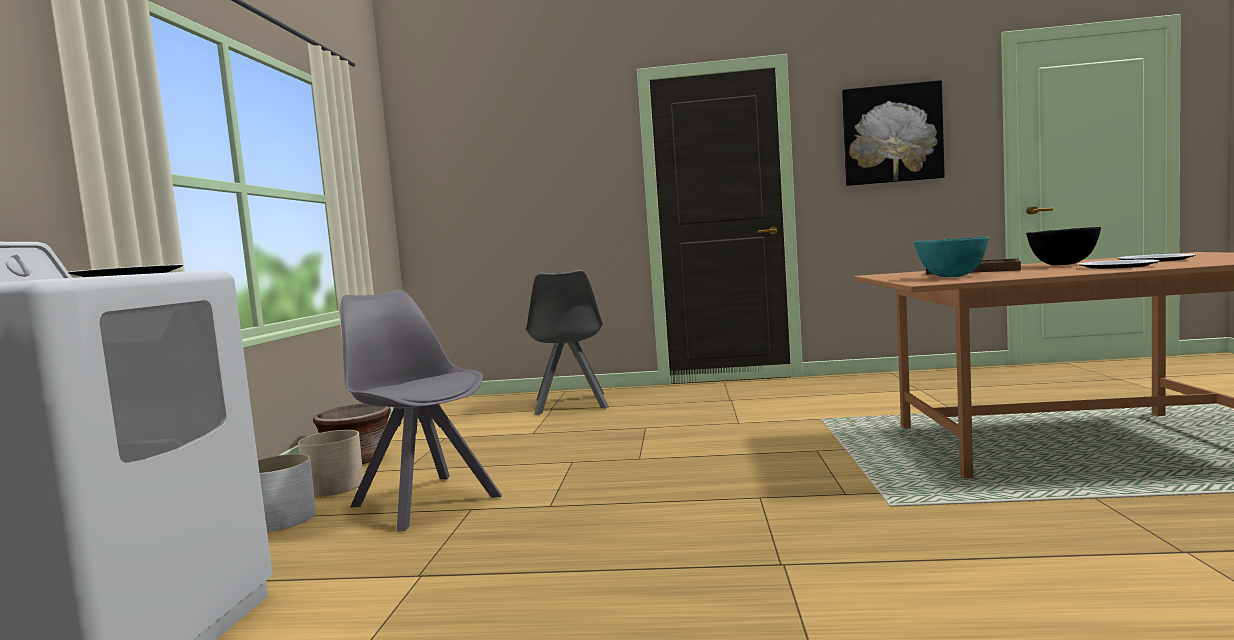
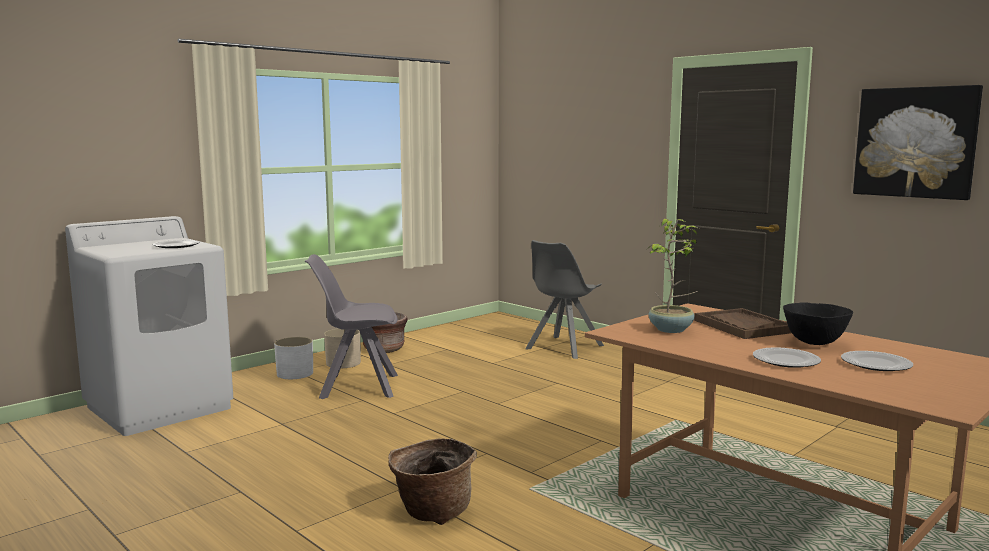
camera: 40 degrees right, 5 degrees up
grey chair [340,290,502,531] -> grey chair turned 90 degrees counterclockwise [305,254,398,399]
turquoise bowl [914,237,989,277] -> potted plant [648,218,699,333]
none -> basket [388,438,477,525]

